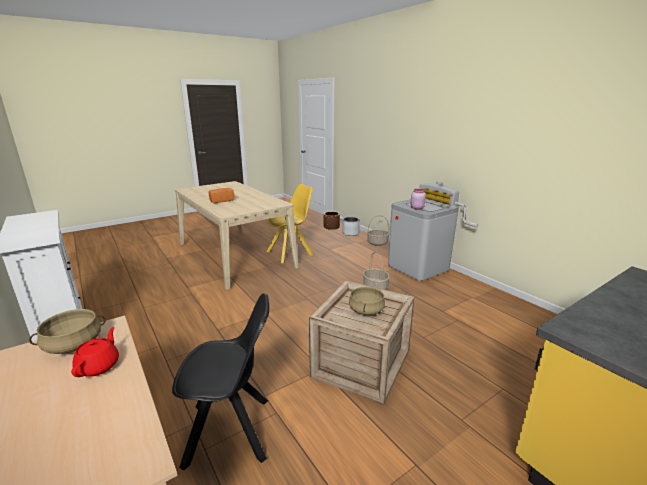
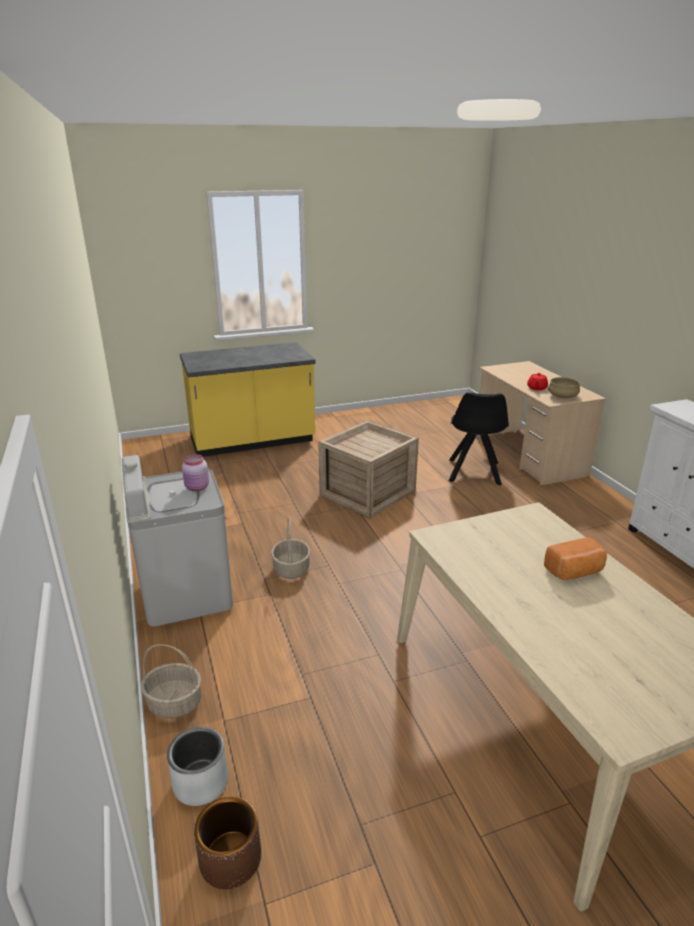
camera: 165 degrees left, 5 degrees up
black chair [172,293,269,471] -> black chair turned 90 degrees counterclockwise [449,392,509,486]
yellow chair [266,184,314,263] -> none
beige cooking pot [349,287,385,315] -> none

